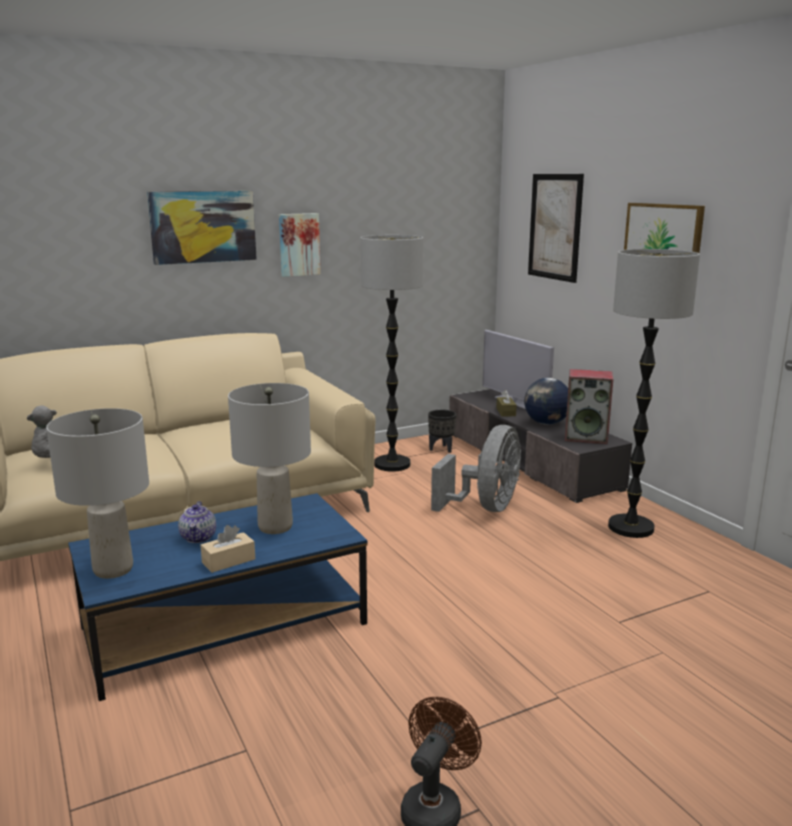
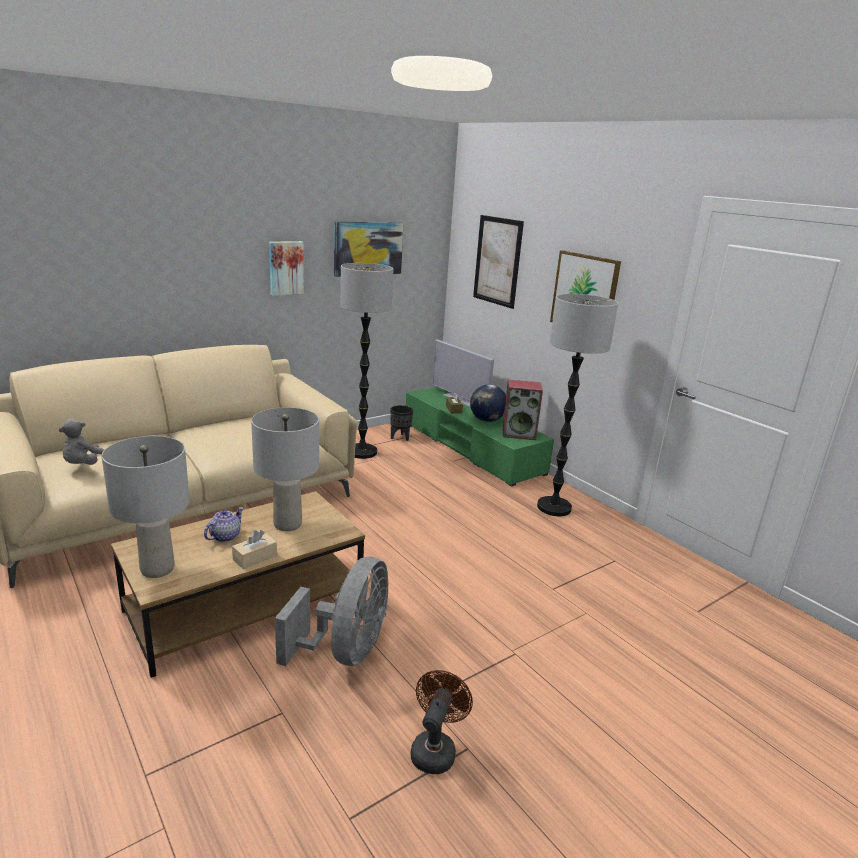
camera: 10 degrees left, 5 degrees up
blue coffee table [68,493,368,701] -> brown coffee table [111,491,365,678]
picture [147,191,257,265] -> picture moved to [334,222,403,277]
teapot [178,501,216,543] -> teapot turned 135 degrees counterclockwise [204,507,243,542]
grey fan [431,425,521,512] -> grey fan moved to [275,557,388,666]
grey tv stand [449,389,632,503] -> green tv stand [406,387,554,486]

